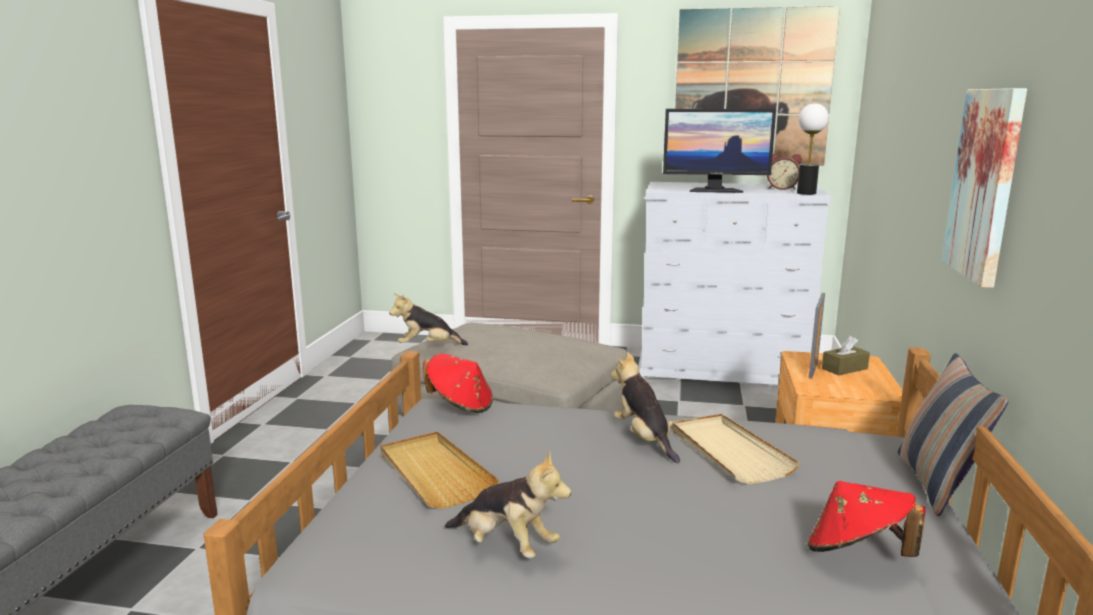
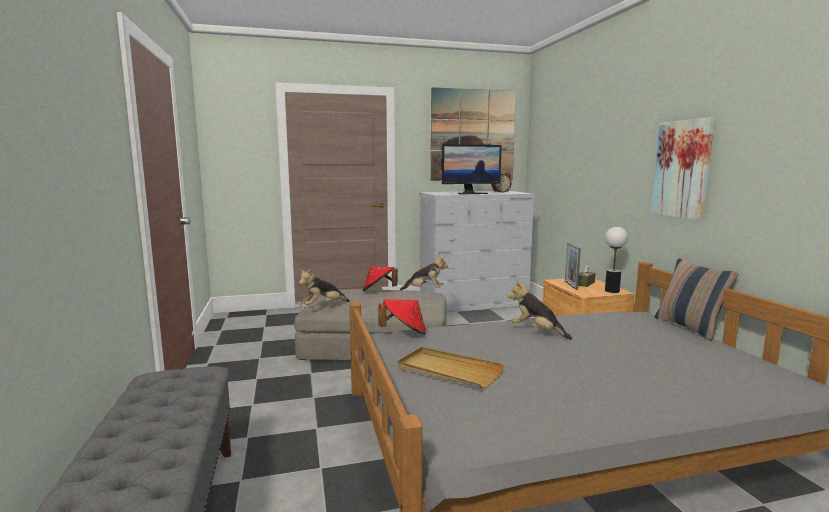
camera: 25 degrees left, 5 degrees down
plush toy [445,450,571,558] -> plush toy moved to [400,255,448,290]
beige tray [672,414,800,484] -> none
table lamp [797,103,829,195] -> table lamp moved to [605,227,628,293]
red hat [808,481,926,557] -> red hat moved to [363,267,398,291]

